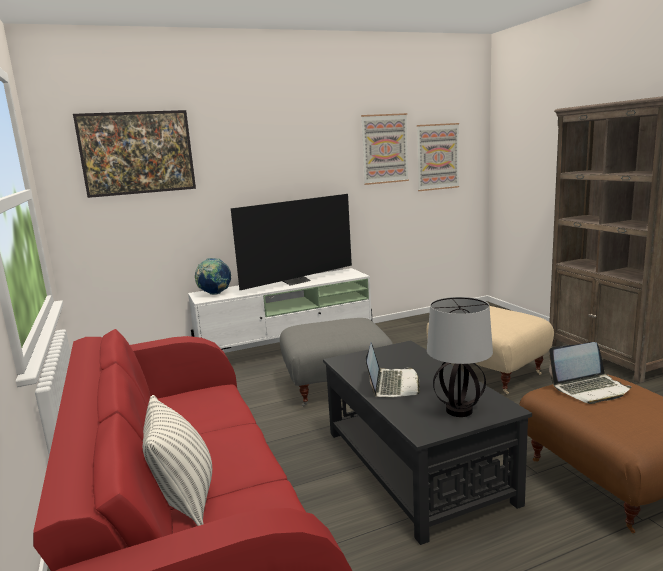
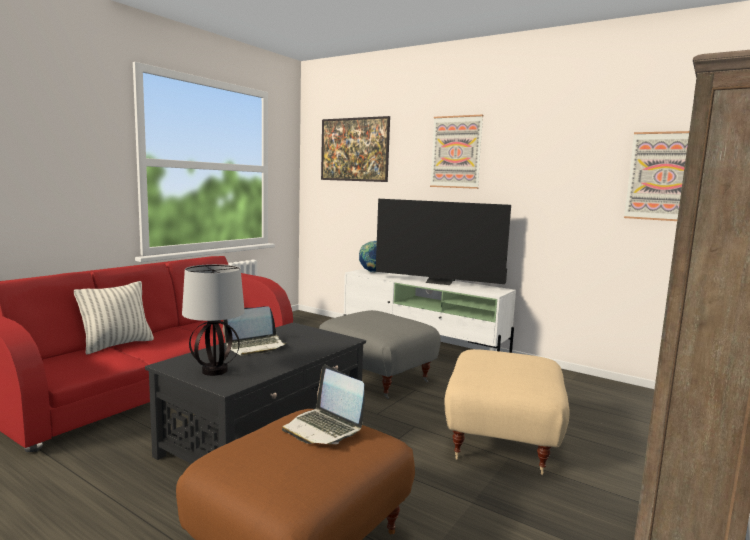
camera: 55 degrees right, 5 degrees down
picture [361,113,409,185] -> picture moved to [430,115,483,189]

